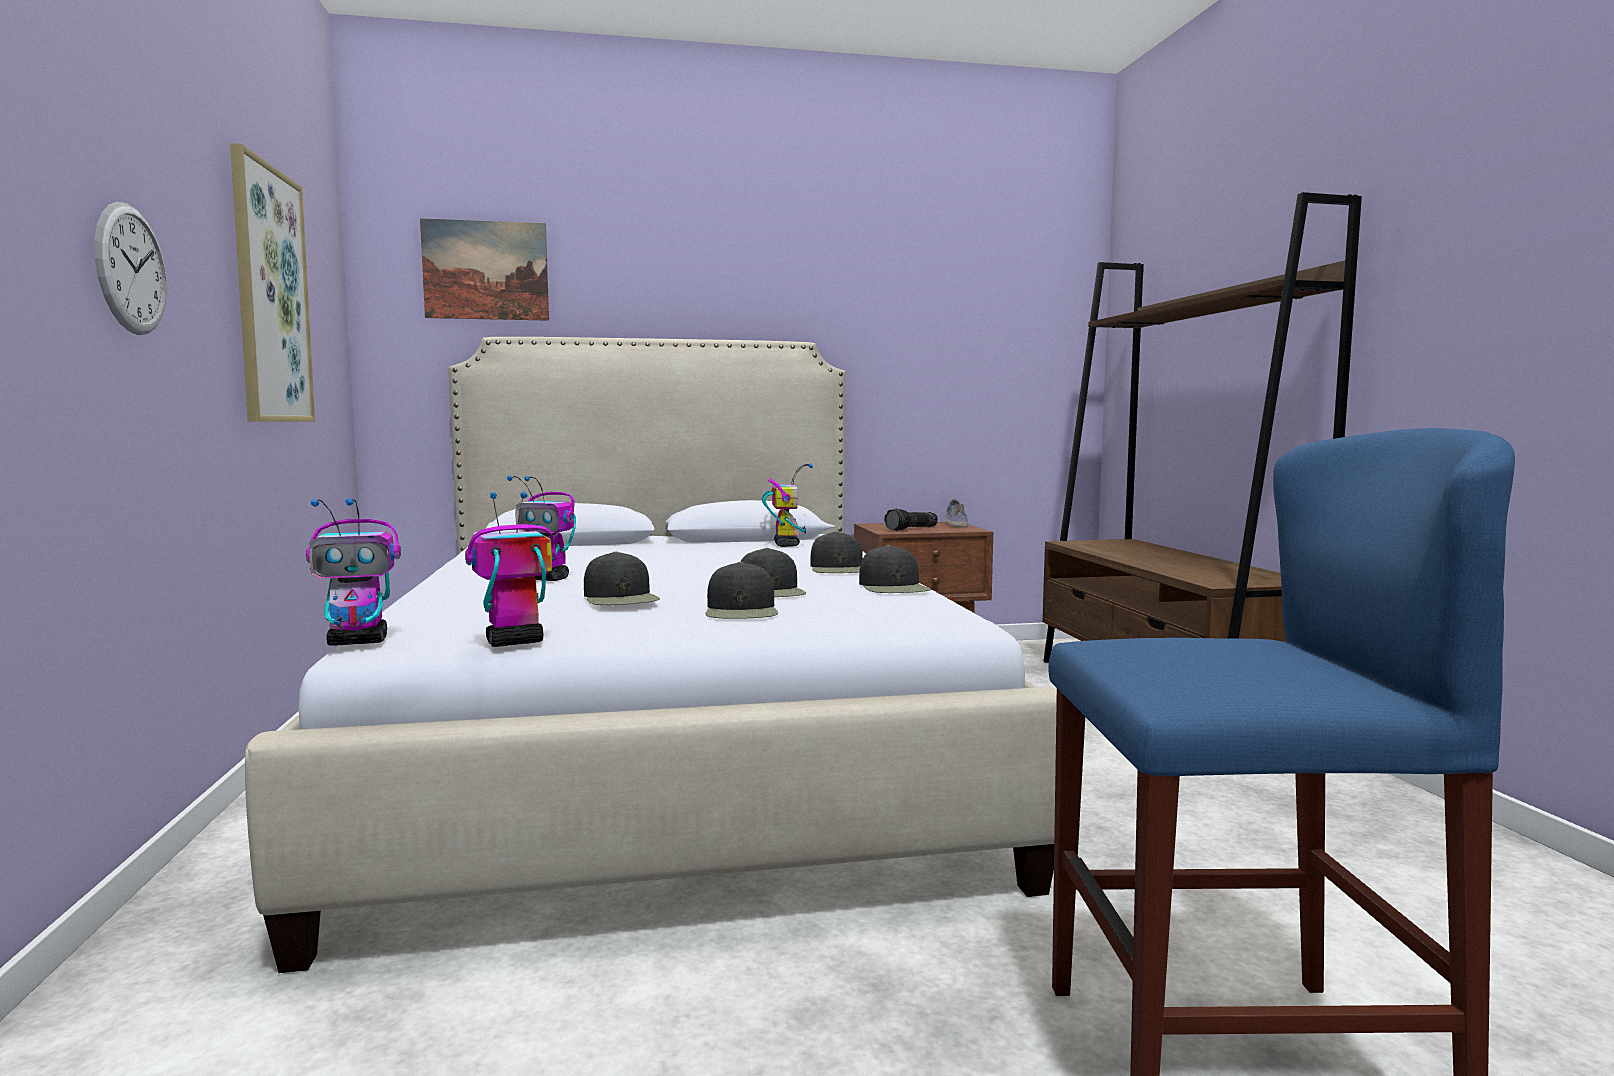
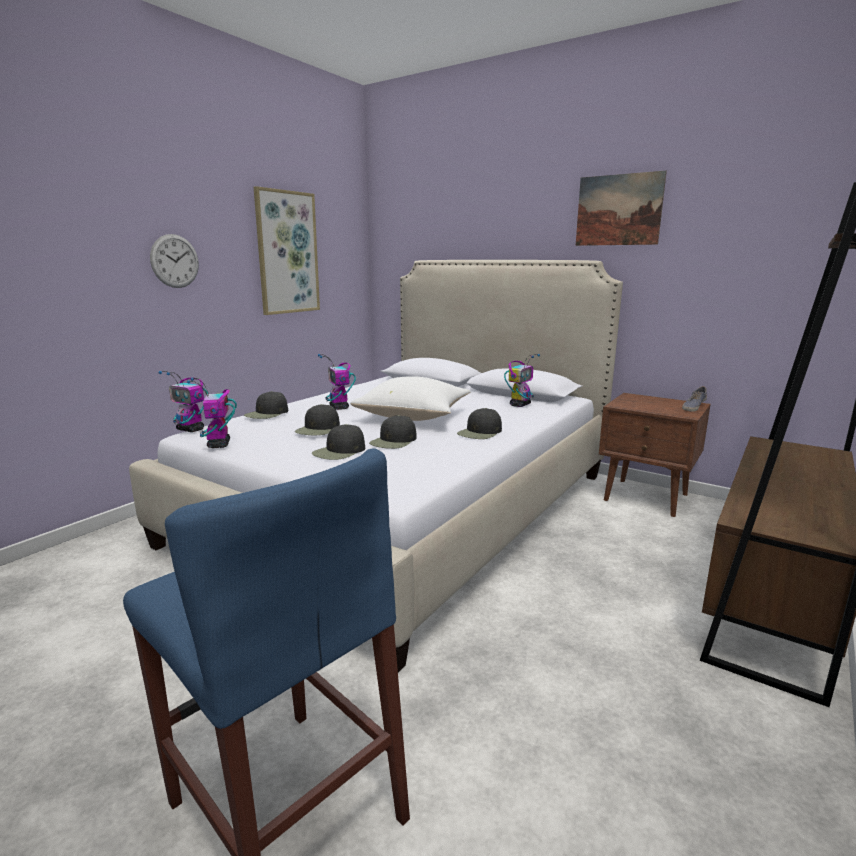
camera: 45 degrees right, 10 degrees up
picture [420,218,549,321] -> picture moved to [576,171,667,246]
toy robot [465,492,556,647] -> toy robot turned 120 degrees counterclockwise [187,378,237,448]
black cap [859,545,931,593] -> black cap moved to [244,391,289,419]
flashlight [884,509,938,531] -> none
none -> white pillow [351,376,471,421]

